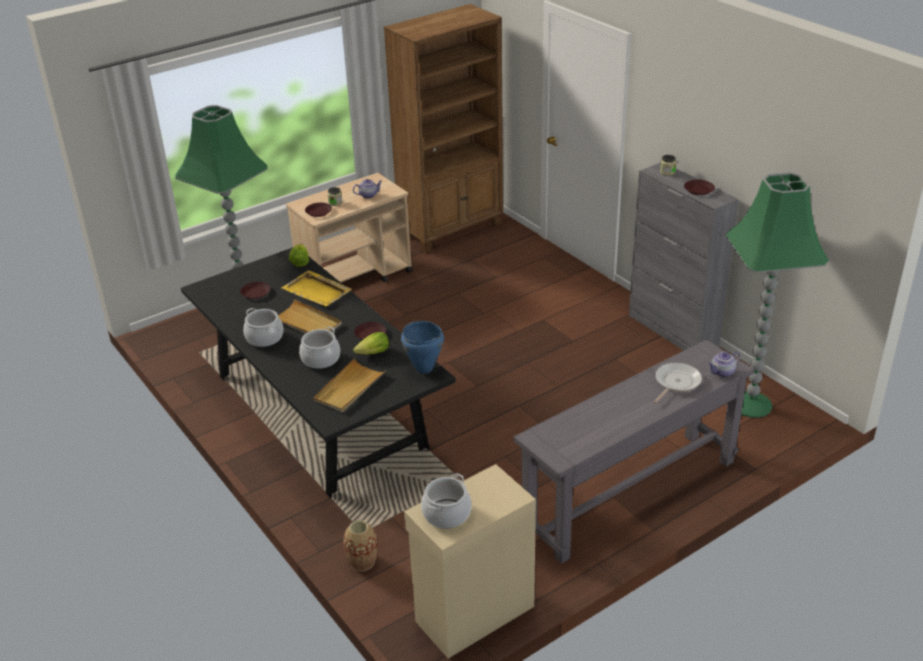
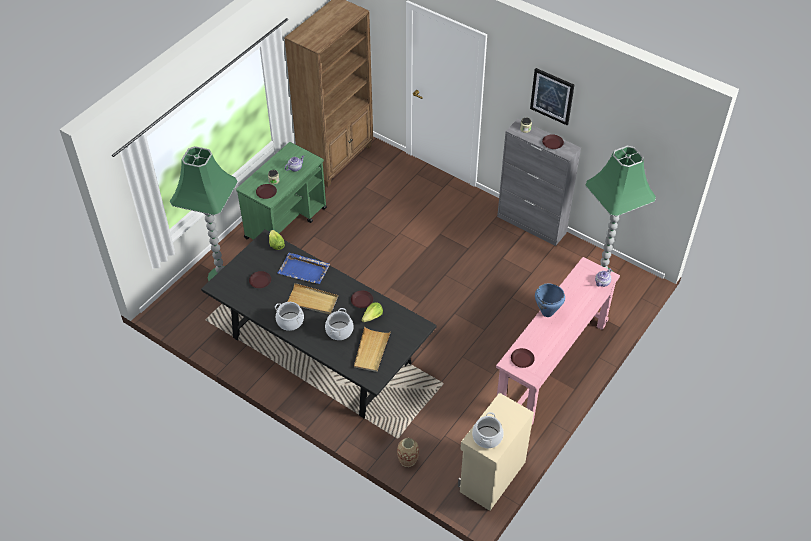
camera: 20 degrees left, 15 degrees up
yellow tray [281,270,352,306] -> blue tray [278,253,330,284]
beige cart [286,173,412,282] -> green cart [236,142,327,240]
blue cooking pot [401,321,444,373] -> blue cooking pot moved to [535,283,565,317]
grey console table [514,339,754,564] -> pink console table [496,257,620,424]
frying pan [653,363,702,403] -> none
none -> brown plate [511,348,535,368]
none -> picture [530,68,574,125]

